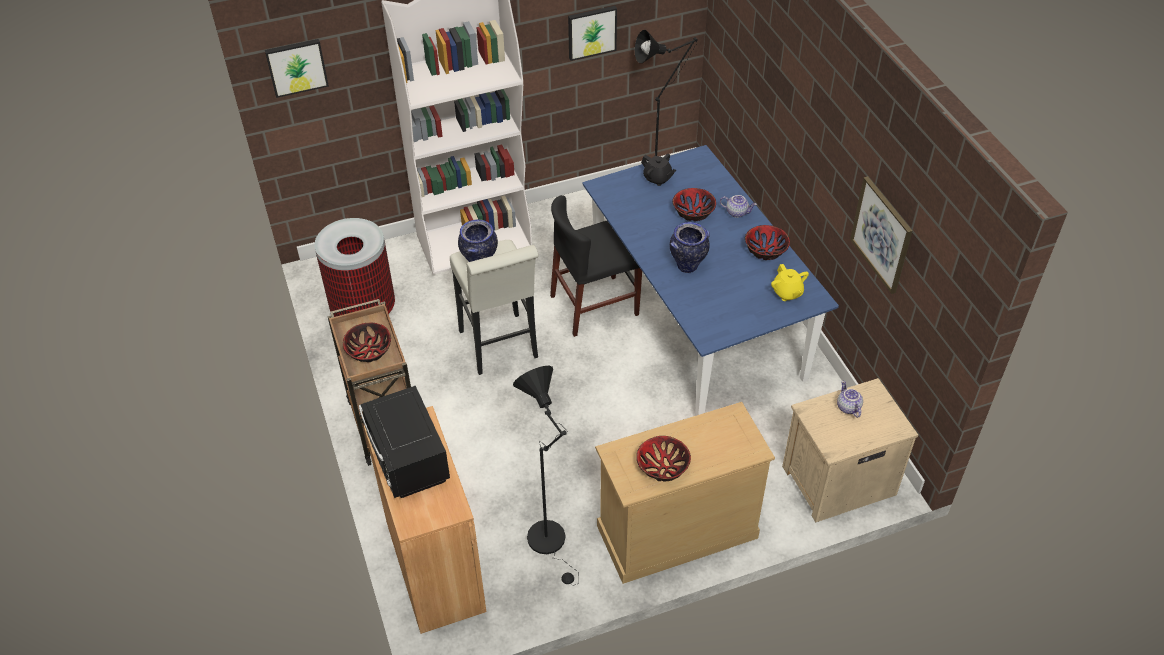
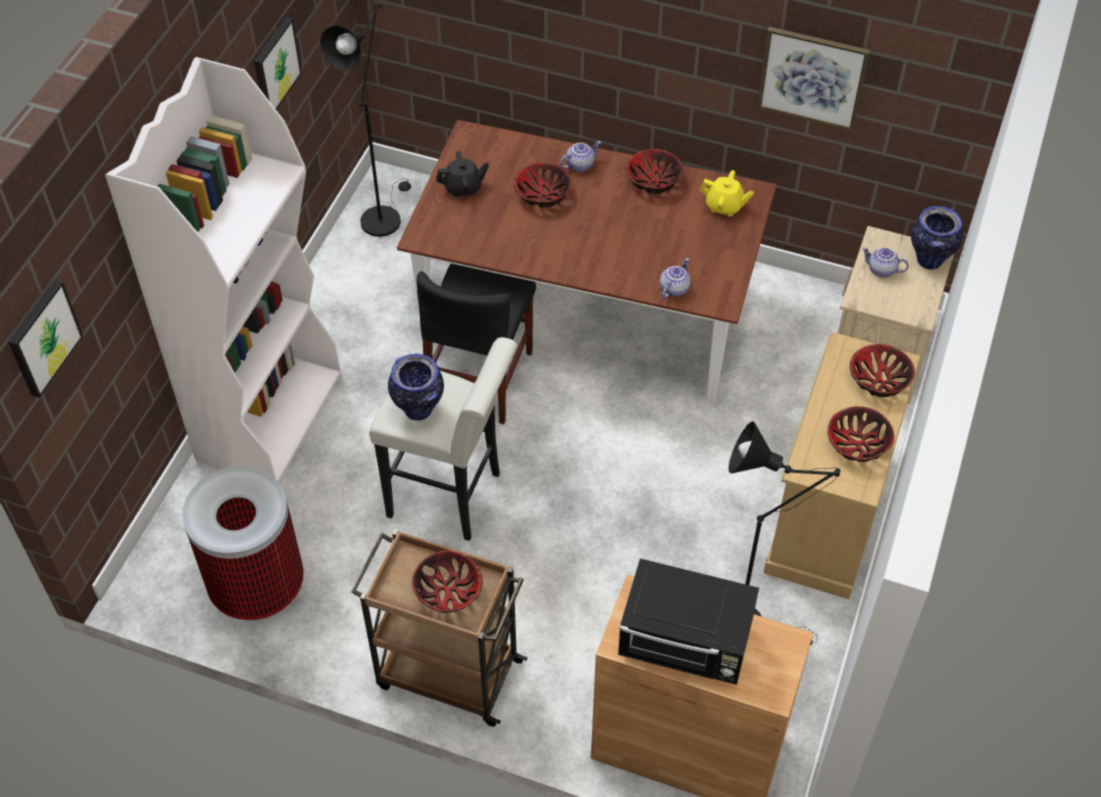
camera: 50 degrees left, 5 degrees up
blue dining table [583,145,839,416] -> brown dining table [397,120,777,404]
vase [670,222,710,273] -> vase moved to [911,206,963,270]
none -> teapot [660,258,690,299]
none -> bowl [850,344,915,397]

